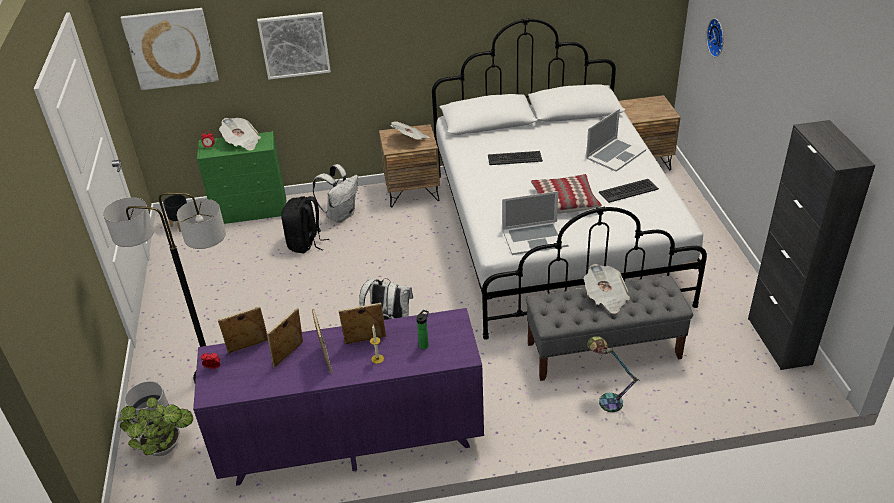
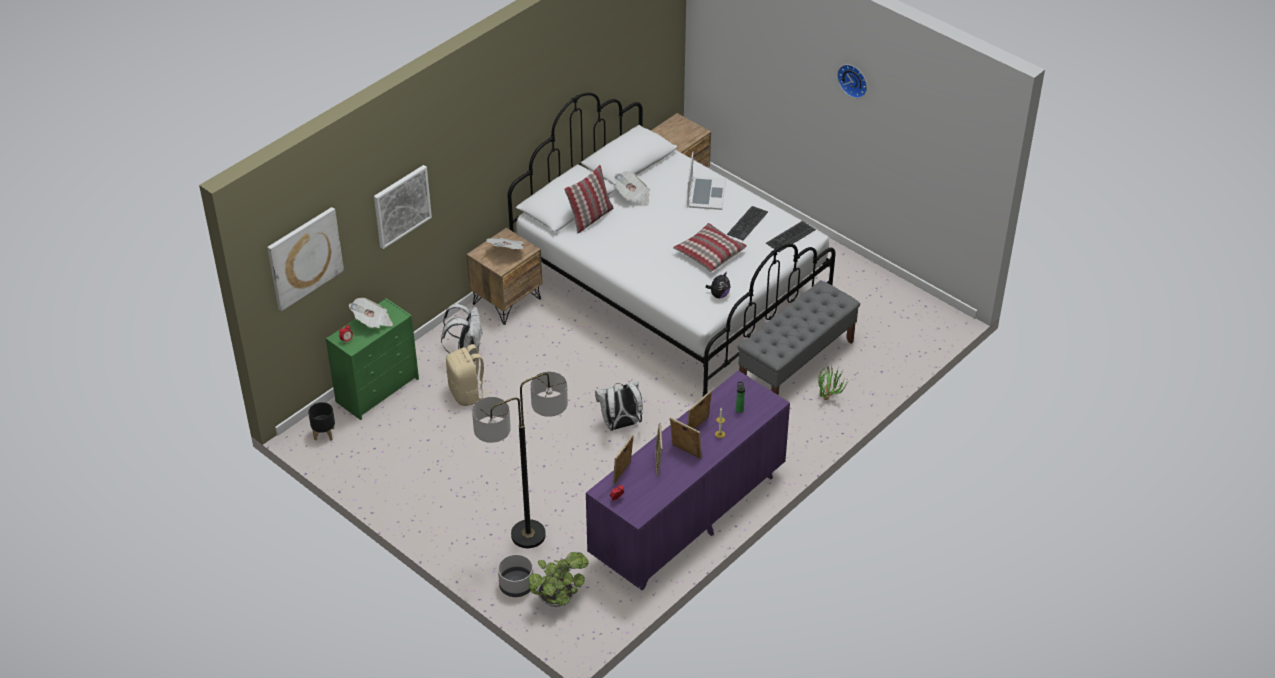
camera: 40 degrees left, 5 degrees up
black backpack [281,196,329,254] -> beige backpack [446,344,492,406]
keyboard [488,151,543,165] -> keyboard moved to [766,221,816,252]
laptop [502,191,568,255] -> plush toy [706,272,730,298]
newspaper [584,264,630,314] -> newspaper moved to [614,171,650,205]
table lamp [587,336,639,412] -> potted plant [818,363,849,400]
wall clock [706,18,724,58] -> wall clock moved to [837,64,867,98]
black cabinet [748,120,875,370] -> none
none -> pillow [564,165,613,234]

